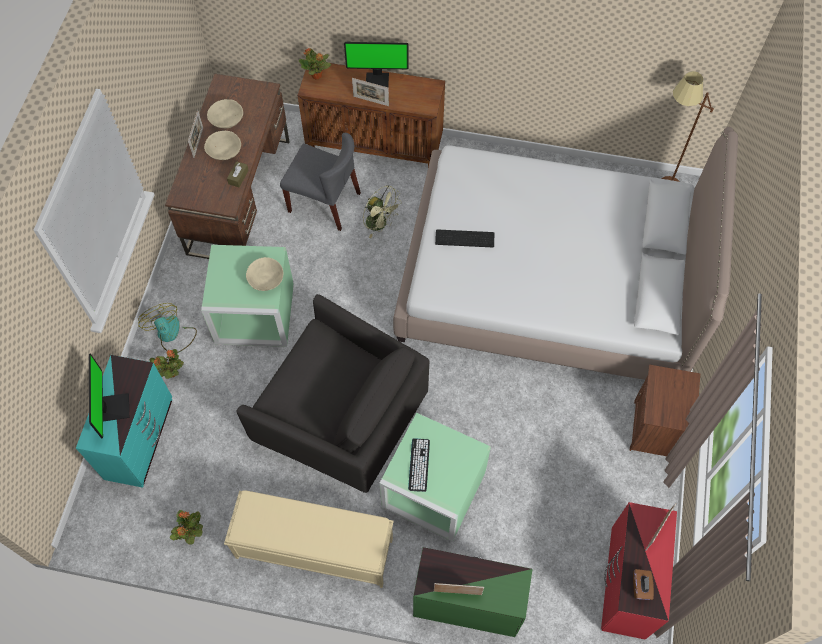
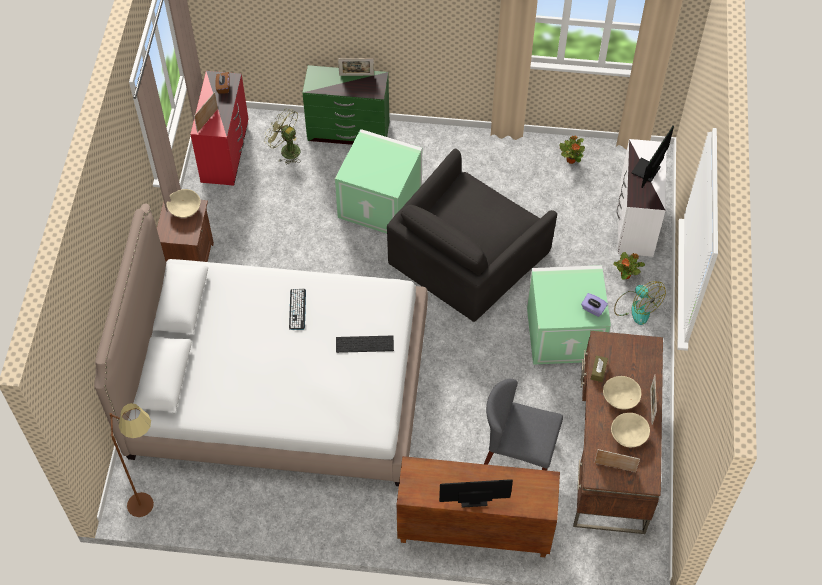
camera: 175 degrees right, 5 degrees down
turquoise dresser [76,355,172,488] -> white dresser [617,139,666,257]
monitor [89,353,129,439] -> monitor turned 45 degrees clockwise [631,125,674,188]
beige bench [224,490,394,588] -> none
black armchair [236,294,429,493] -> black armchair turned 75 degrees counterclockwise [387,148,557,322]
beige bowl [246,257,284,291] -> beige bowl moved to [167,189,201,218]
potted plant [299,48,331,80] -> none
picture frame [352,78,389,106] -> picture frame moved to [594,449,640,472]
green fan [363,185,401,238] -> green fan moved to [264,108,301,164]
keyboard [408,438,430,492] -> keyboard moved to [289,289,306,330]
none -> purple tissue box [581,293,608,317]

